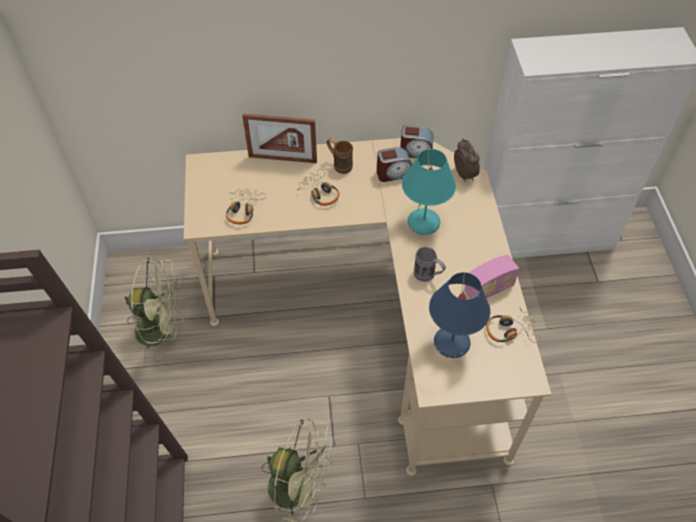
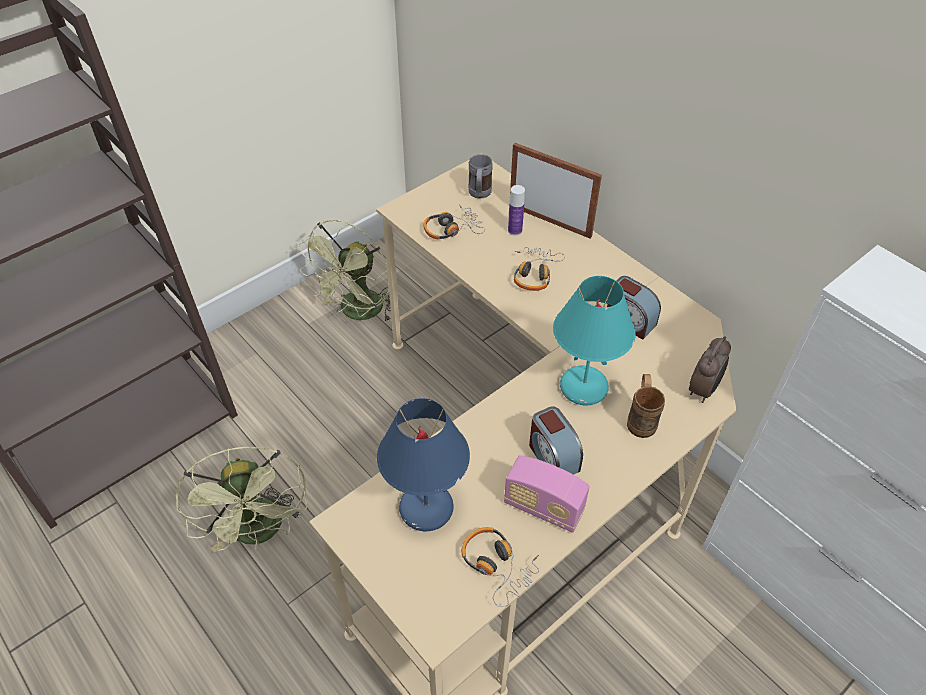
camera: 55 degrees right, 5 degrees down
green fan [125,258,185,359] -> green fan turned 60 degrees clockwise [299,219,391,323]
picture frame [242,114,317,163] -> picture frame turned 150 degrees clockwise [510,143,602,238]
brown mug [327,138,353,174] -> brown mug moved to [627,374,665,438]
alarm clock [400,125,433,158] -> alarm clock moved to [529,406,583,475]
grey mug [414,247,446,282] -> grey mug moved to [468,154,493,199]
none -> bottle [508,185,525,236]

